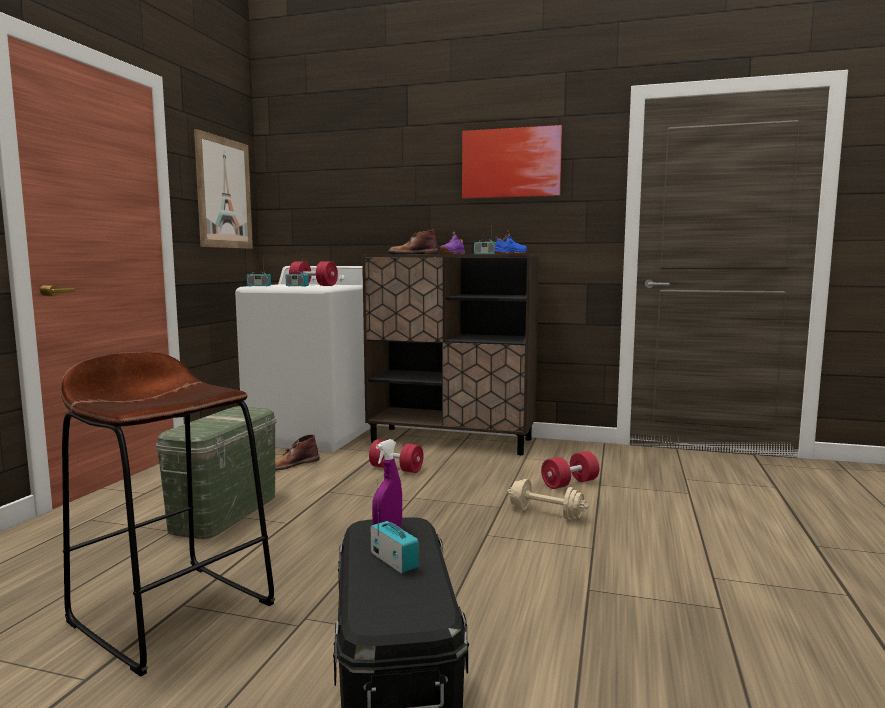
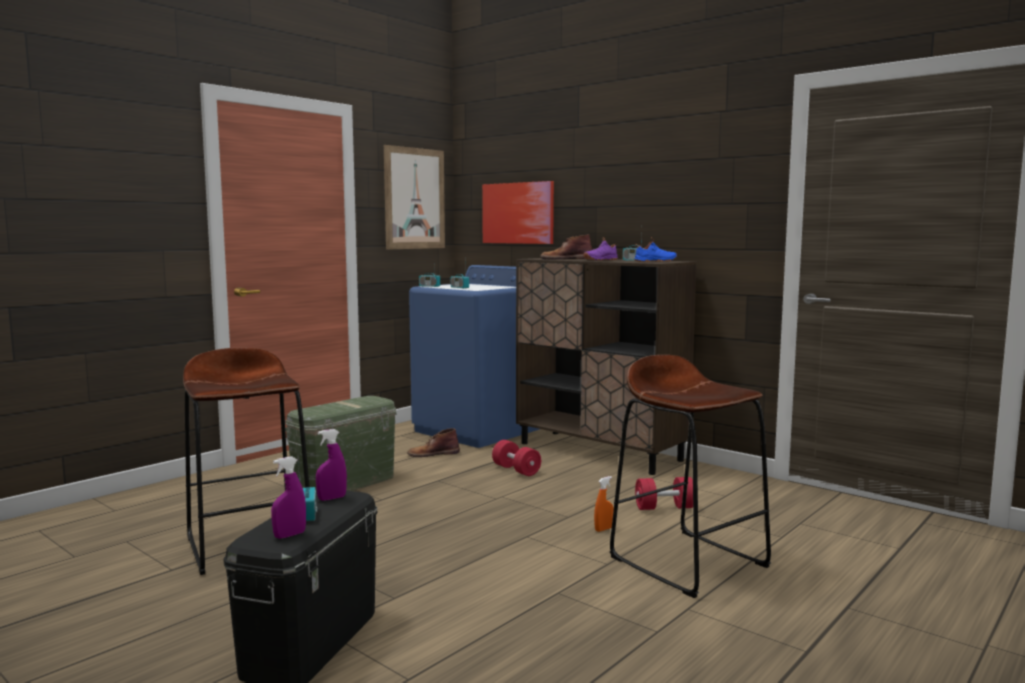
camera: 25 degrees right, 0 degrees up
white washing machine [235,266,370,452] -> blue washing machine [409,265,539,448]
red dumbbell [289,261,338,286] -> none
picture [462,125,562,199] -> picture moved to [482,181,554,244]
beige dumbbell [507,479,589,520] -> orange spray bottle [594,476,614,532]
none -> purple spray bottle [271,456,306,539]
none -> brown stool [610,355,771,598]

